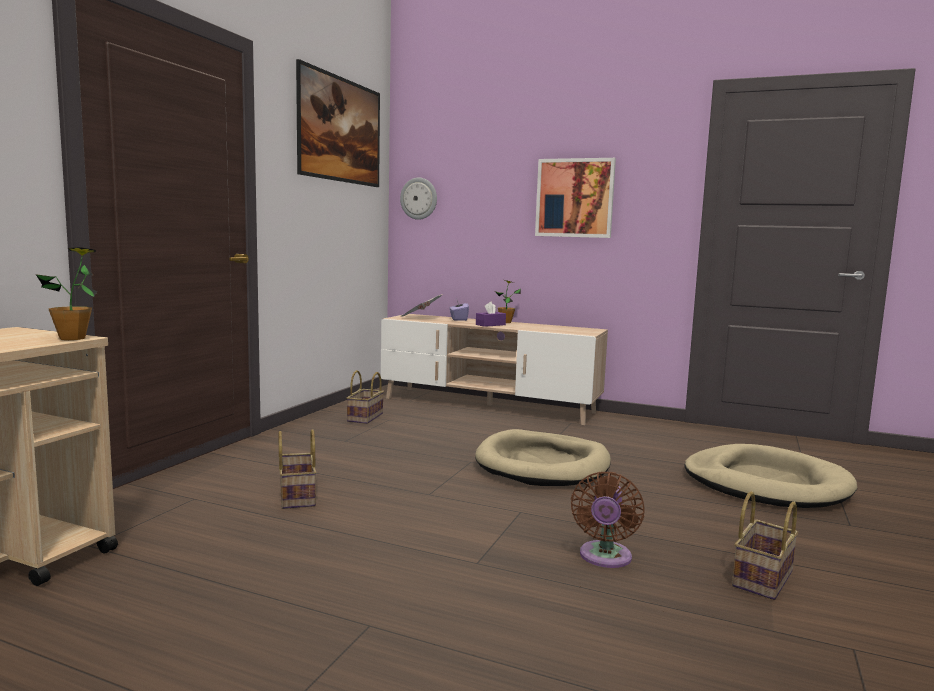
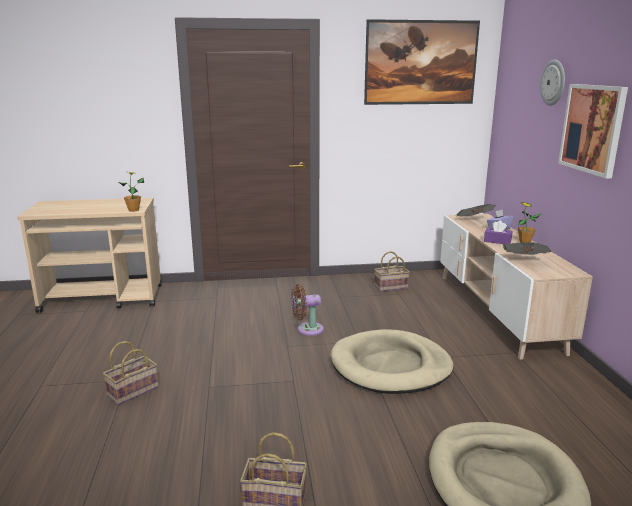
camera: 60 degrees right, 10 degrees up
basket [279,429,317,509] -> basket moved to [103,341,159,405]
wall clock [400,178,437,220] -> wall clock moved to [540,60,565,106]
brown fan [571,472,644,568] -> brown fan moved to [291,284,324,336]
none -> newspaper [502,242,552,255]

